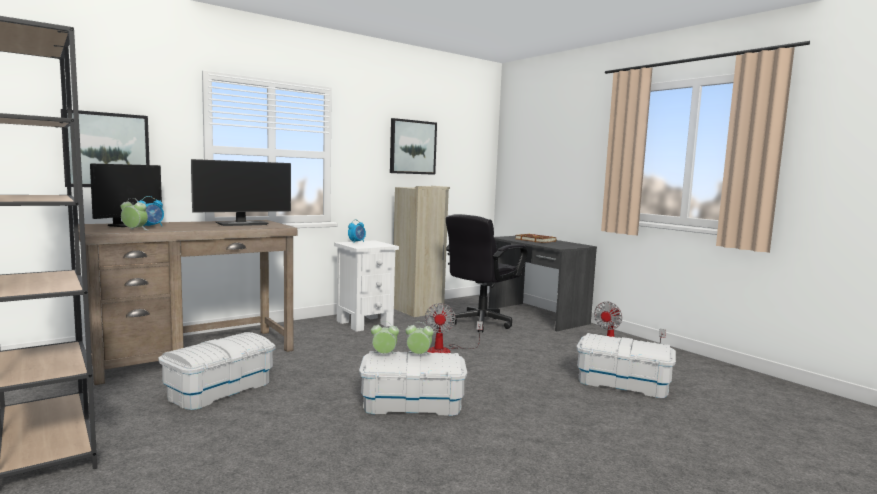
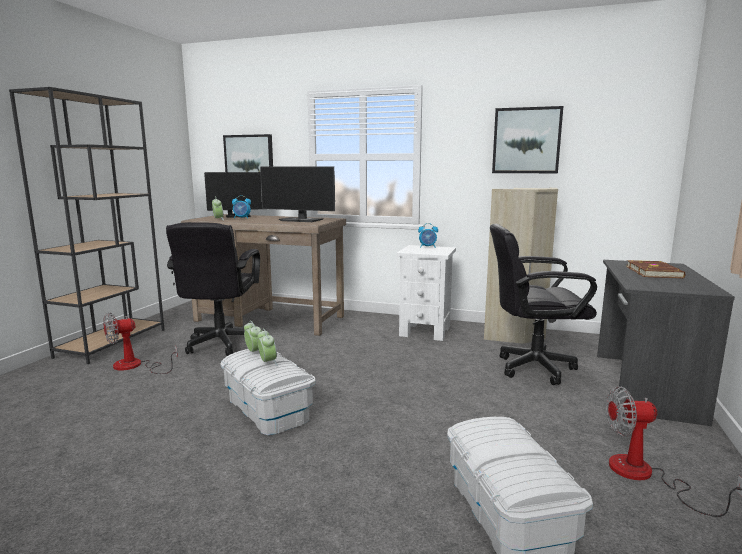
camera: 55 degrees right, 5 degrees up
white storage box [158,332,276,410] -> black office chair [166,222,260,356]
fan [425,303,483,353] -> fan moved to [103,312,178,374]

